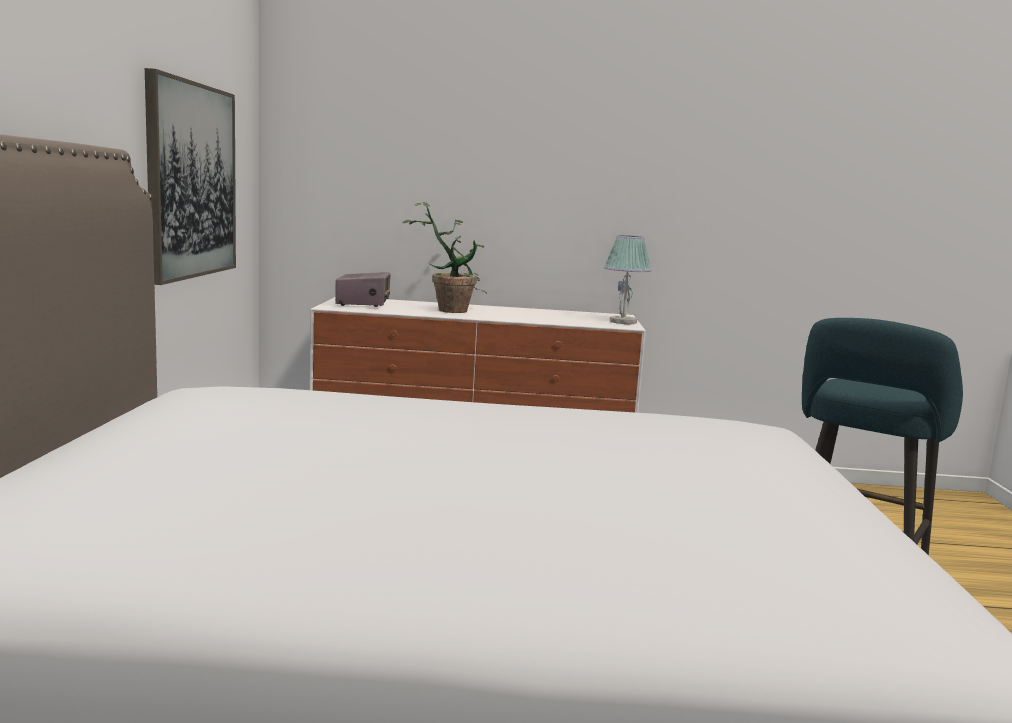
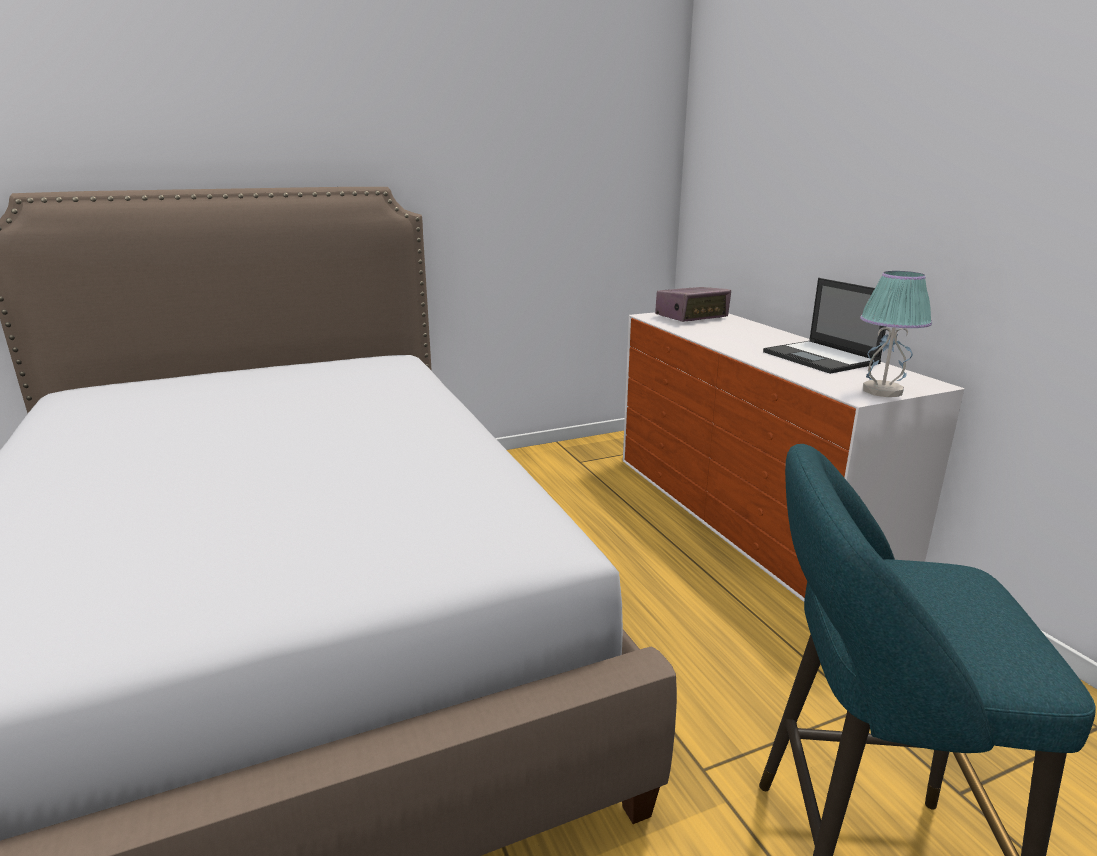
camera: 65 degrees right, 10 degrees up
picture [145,68,236,285] -> none
potted plant [402,202,487,313] -> none
none -> laptop [763,278,886,374]

